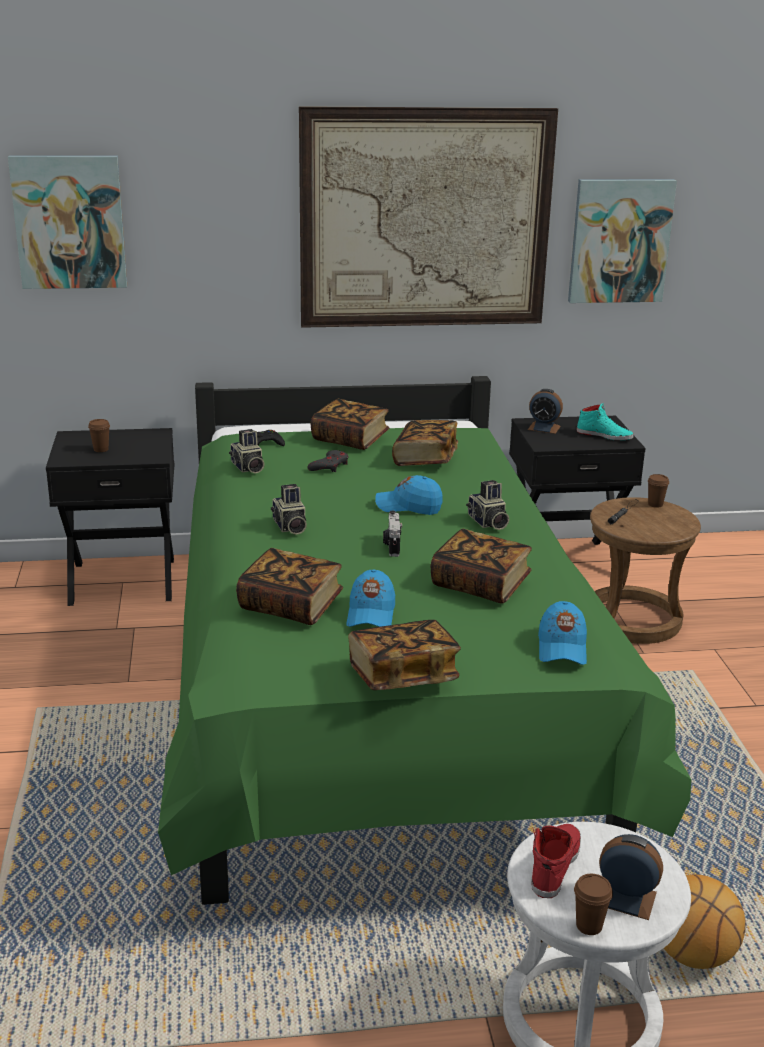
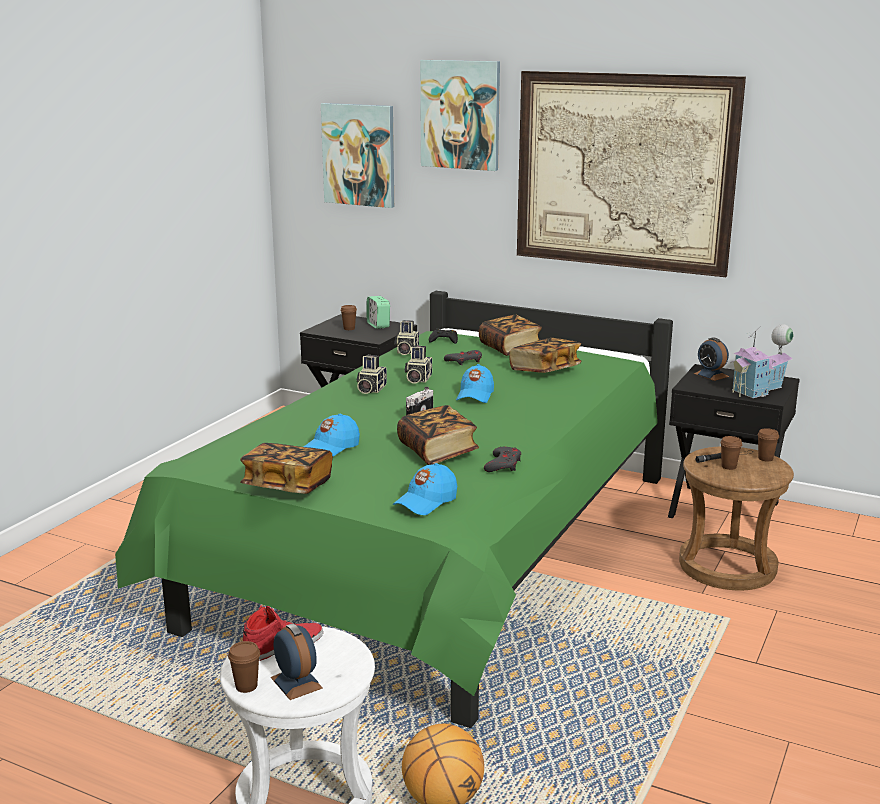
camera: 35 degrees right, 5 degrees down
book [236,548,343,625] -> none
blue cap [375,475,443,515] -> blue cap turned 120 degrees counterclockwise [456,364,494,403]
camera [466,480,510,530] -> camera moved to [404,345,432,384]
picture [568,179,677,303] -> picture moved to [420,60,500,171]
turquoise shoe [576,403,634,440] -> toy house [730,324,793,398]
none -> alarm clock [366,296,390,329]
none -> grey game controller [484,447,521,472]
none -> brown cup [720,436,742,470]

